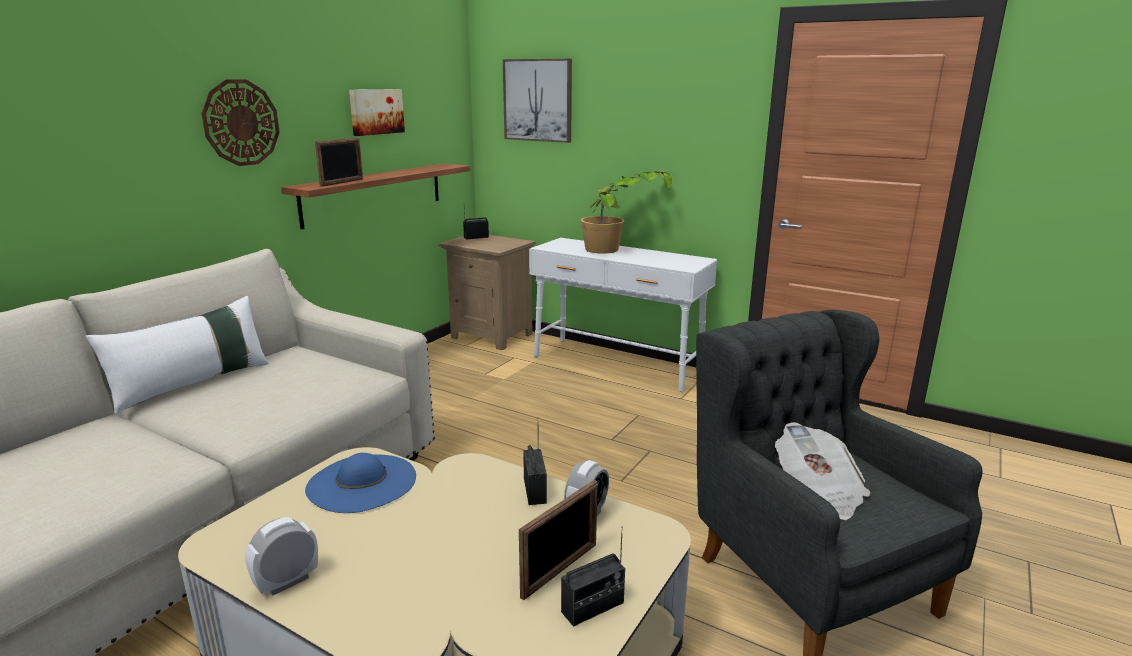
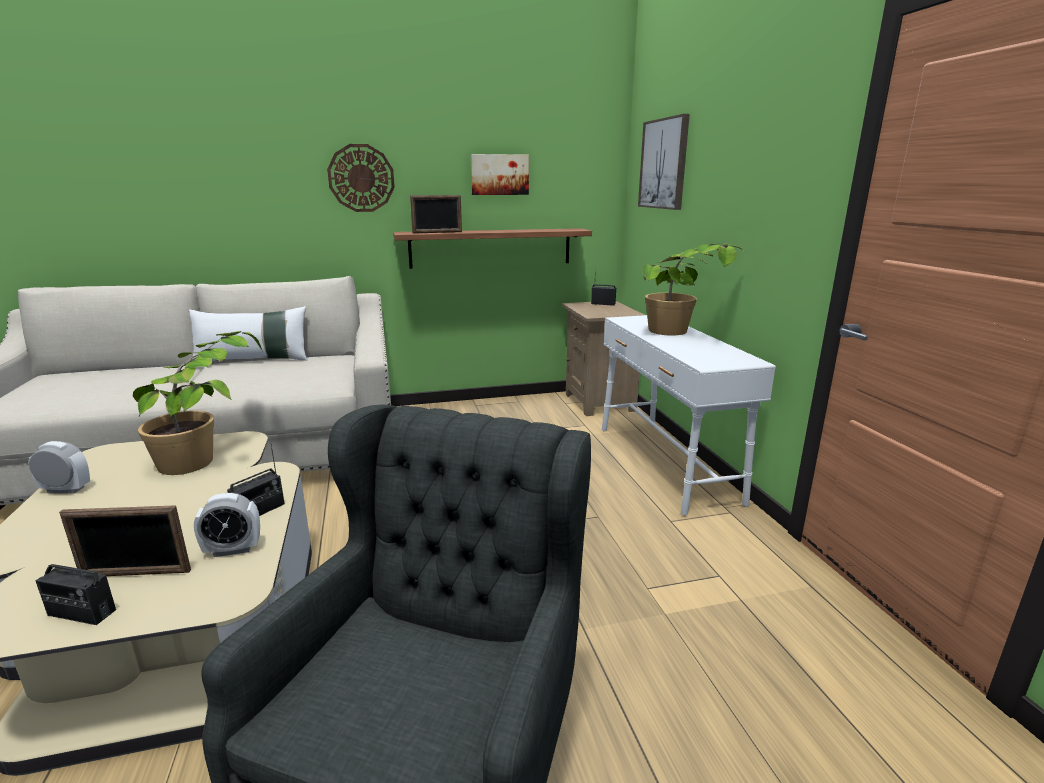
camera: 45 degrees right, 0 degrees up
blue hat [305,453,416,513] -> potted plant [133,331,263,475]
newspaper [775,422,870,520] -> none

